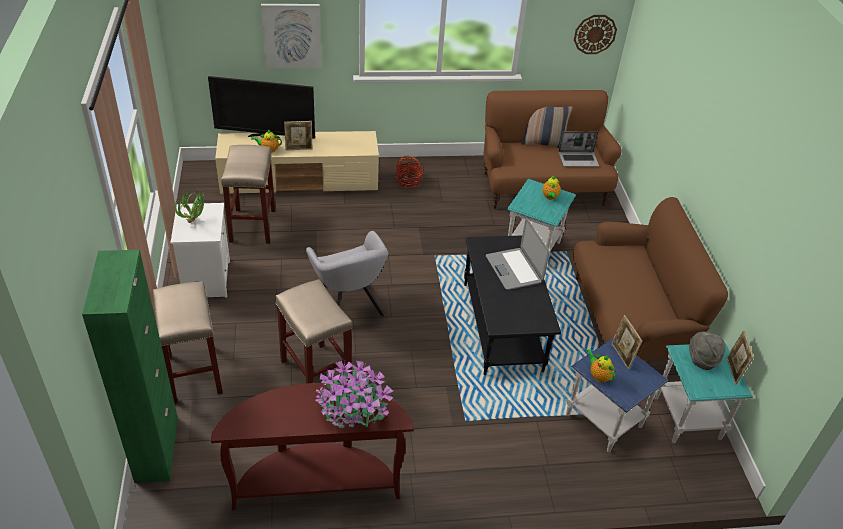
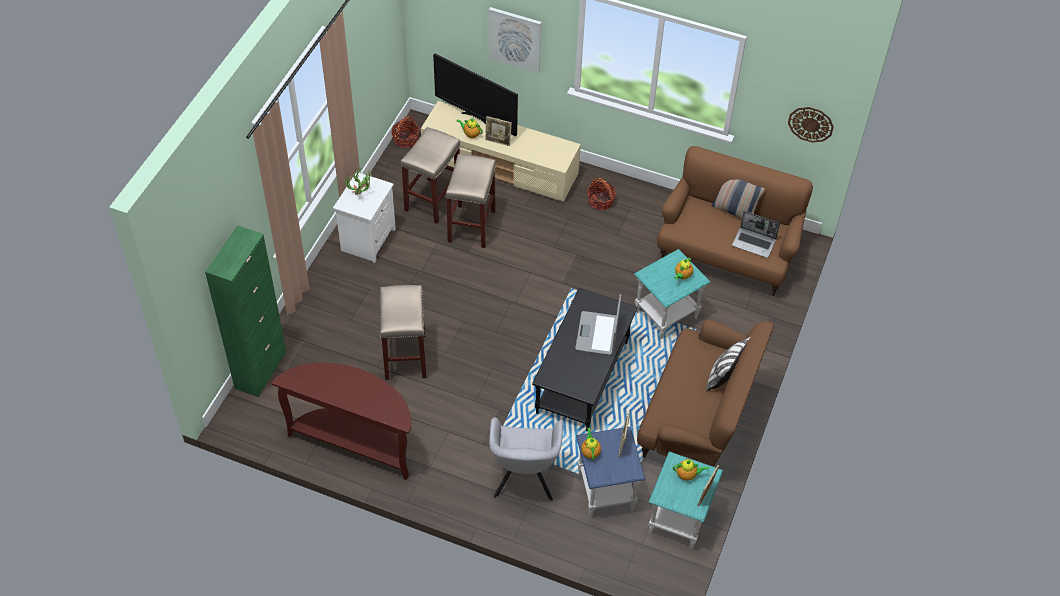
camera: 30 degrees right, 10 degrees up
beige stool [153,281,223,403] -> beige stool moved to [446,154,496,248]
grey armchair [306,231,388,316] -> grey armchair moved to [489,418,563,501]
potted plant [316,360,393,428] -> none
grey hat [689,331,725,370] -> teapot [673,459,709,480]
none -> basket [391,116,419,148]
none -> pillow [706,337,751,391]

